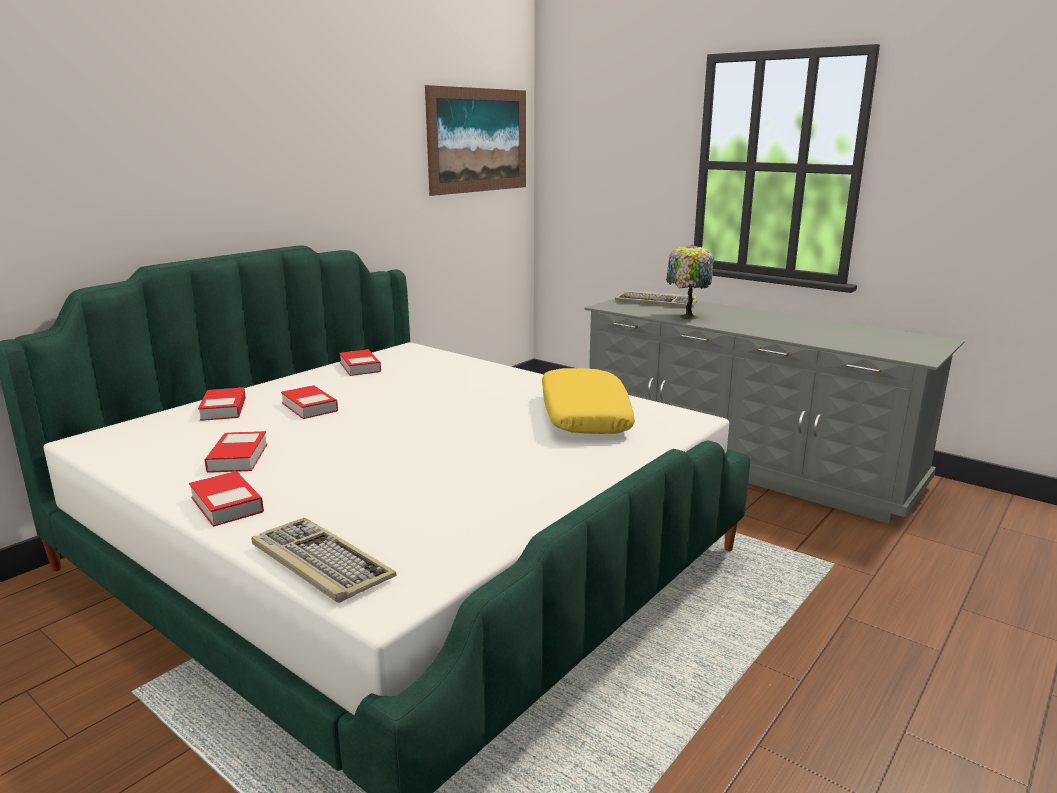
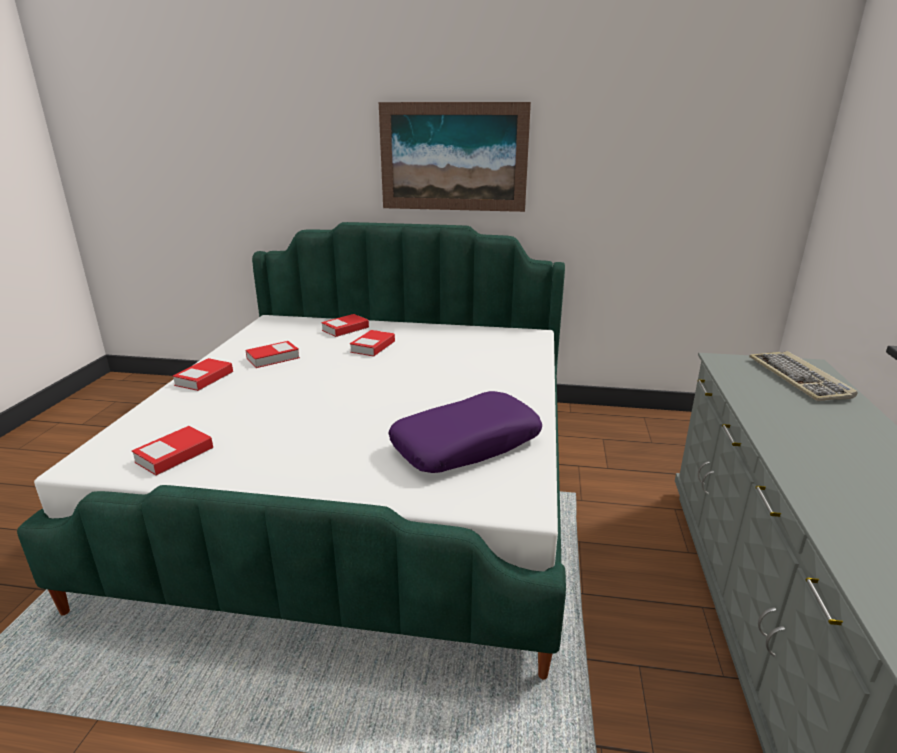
camera: 60 degrees right, 5 degrees up
keyboard [251,518,397,603] -> none
book [339,350,381,376] -> book moved to [132,426,213,475]
picture [425,85,526,196] -> picture moved to [379,102,531,212]
yellow pillow [542,368,635,434] -> purple pillow [388,391,542,473]
table lamp [666,245,714,319] -> none

